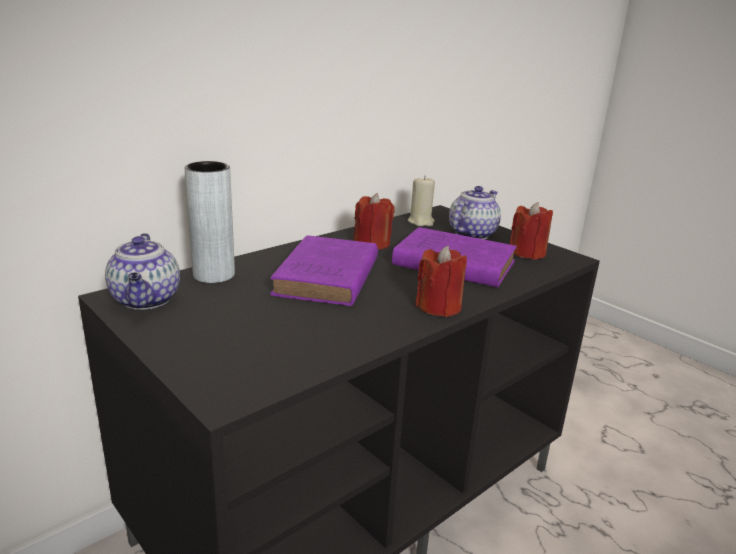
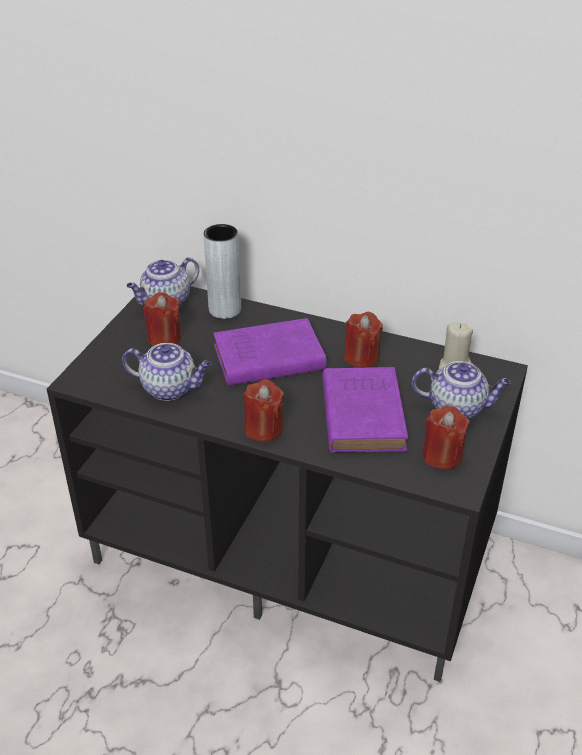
camera: 65 degrees right, 15 degrees up
none -> teapot [122,343,211,401]
none -> red candle [143,292,182,346]

